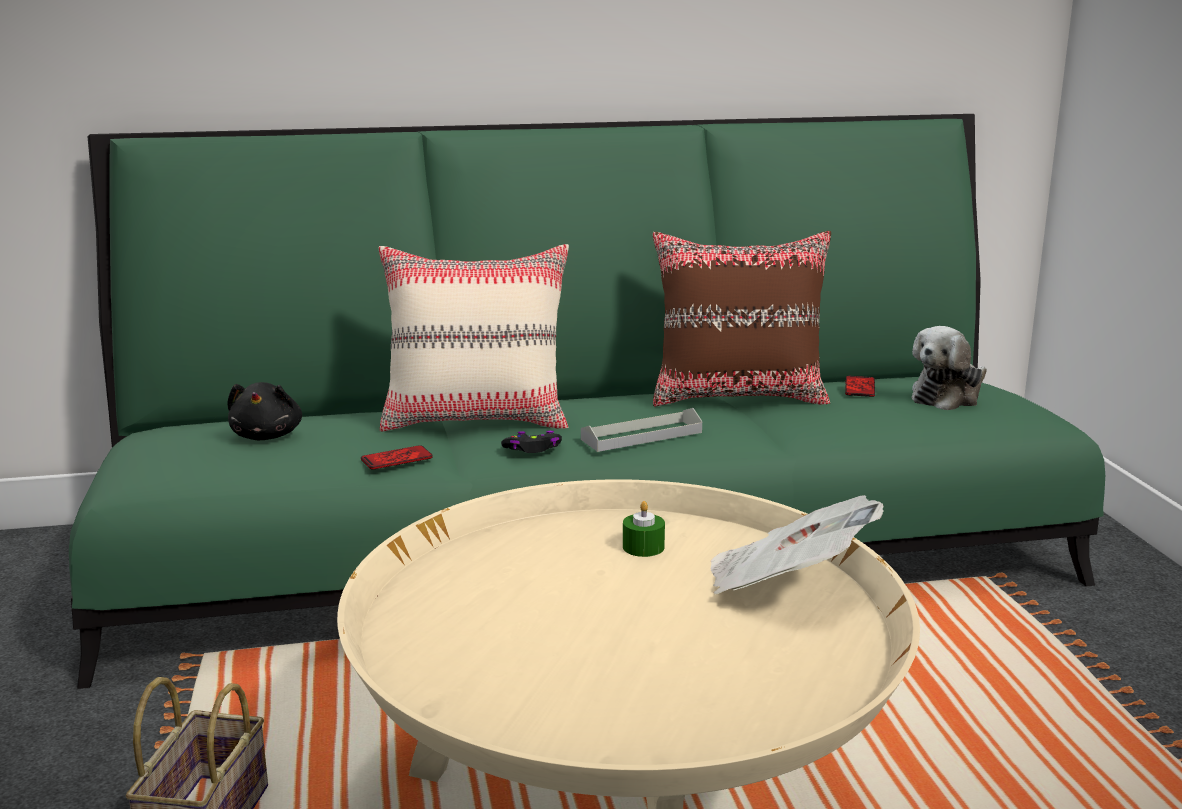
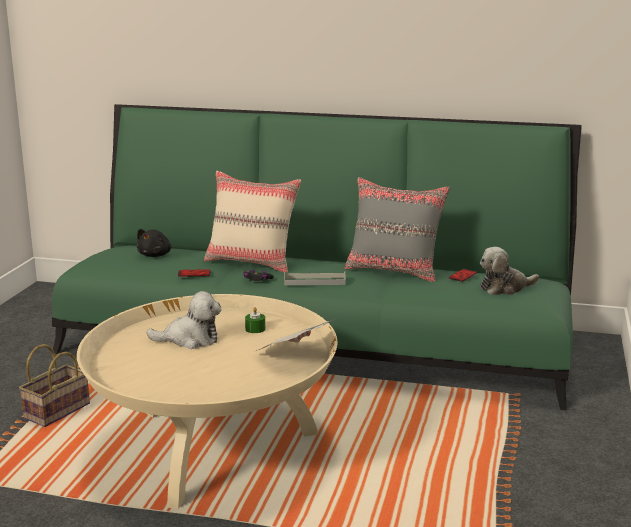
camera: 25 degrees right, 0 degrees up
brown pillow [653,231,831,406] -> grey pillow [345,177,450,282]
none -> plush toy [146,291,222,349]

